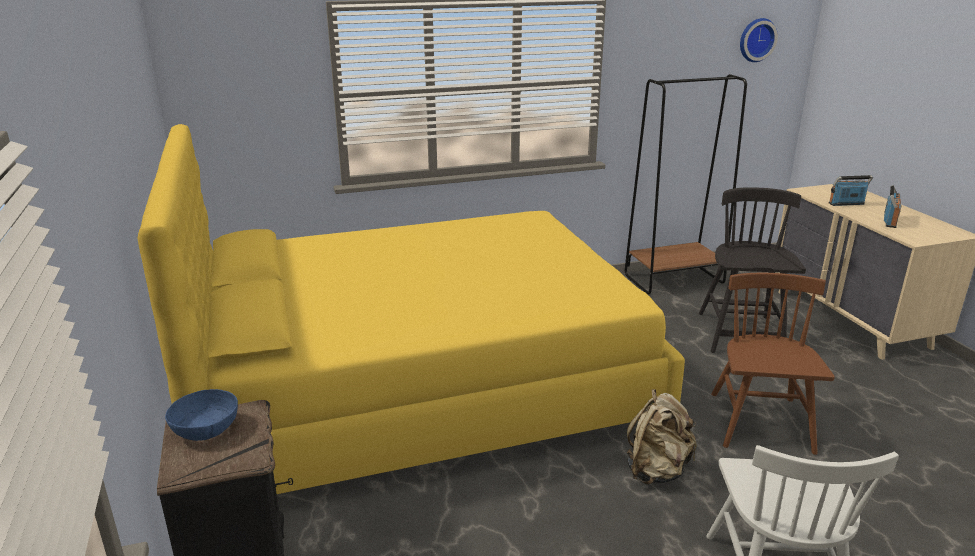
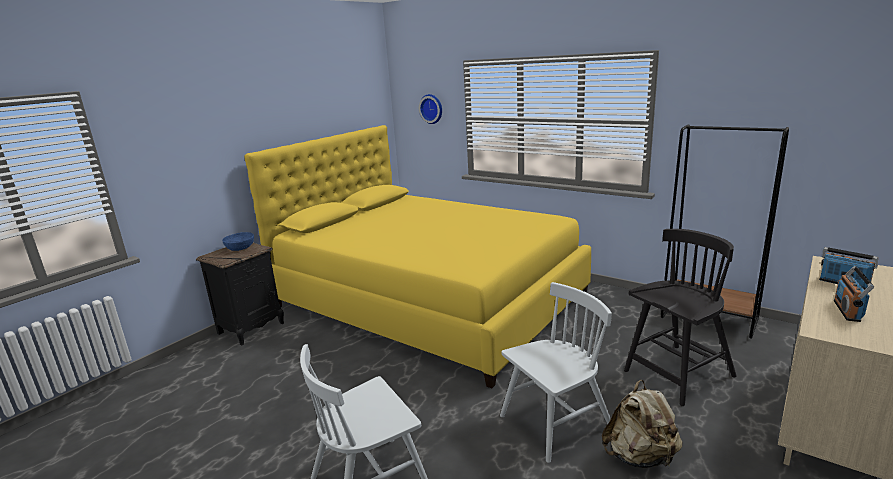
camera: 55 degrees right, 5 degrees down
beige backpack [627,389,697,485] -> beige backpack moved to [602,380,682,468]
brown chair [711,273,835,455] -> white chair [500,282,612,463]
wall clock [740,18,778,62] -> wall clock moved to [419,94,442,124]
radio [884,185,901,228] -> radio turned 120 degrees clockwise [834,266,874,322]

